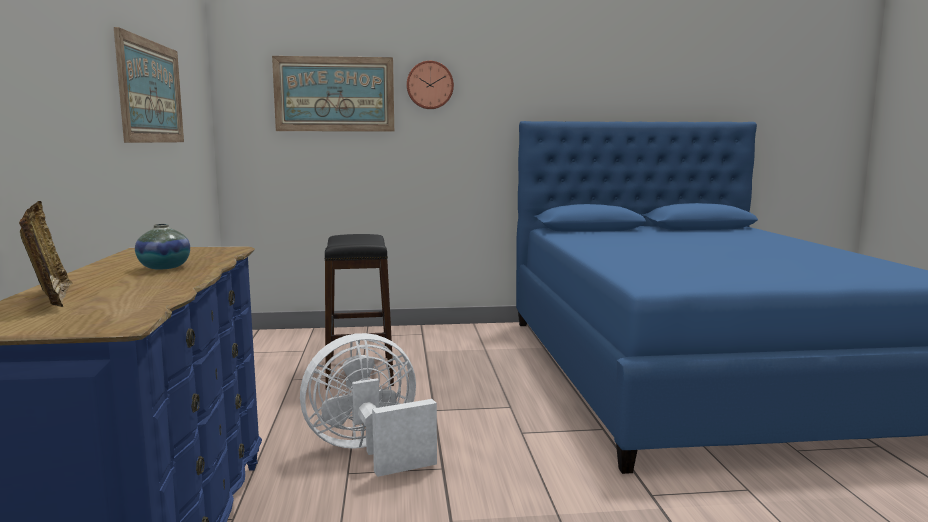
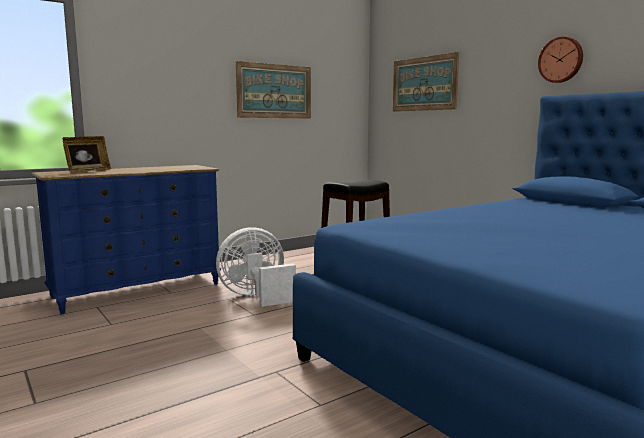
camera: 60 degrees right, 0 degrees up
vase [135,224,190,269] -> none
white fan [300,333,437,477] -> white fan turned 60 degrees counterclockwise [216,227,296,307]
wall clock [407,61,454,109] -> wall clock moved to [538,37,583,83]

